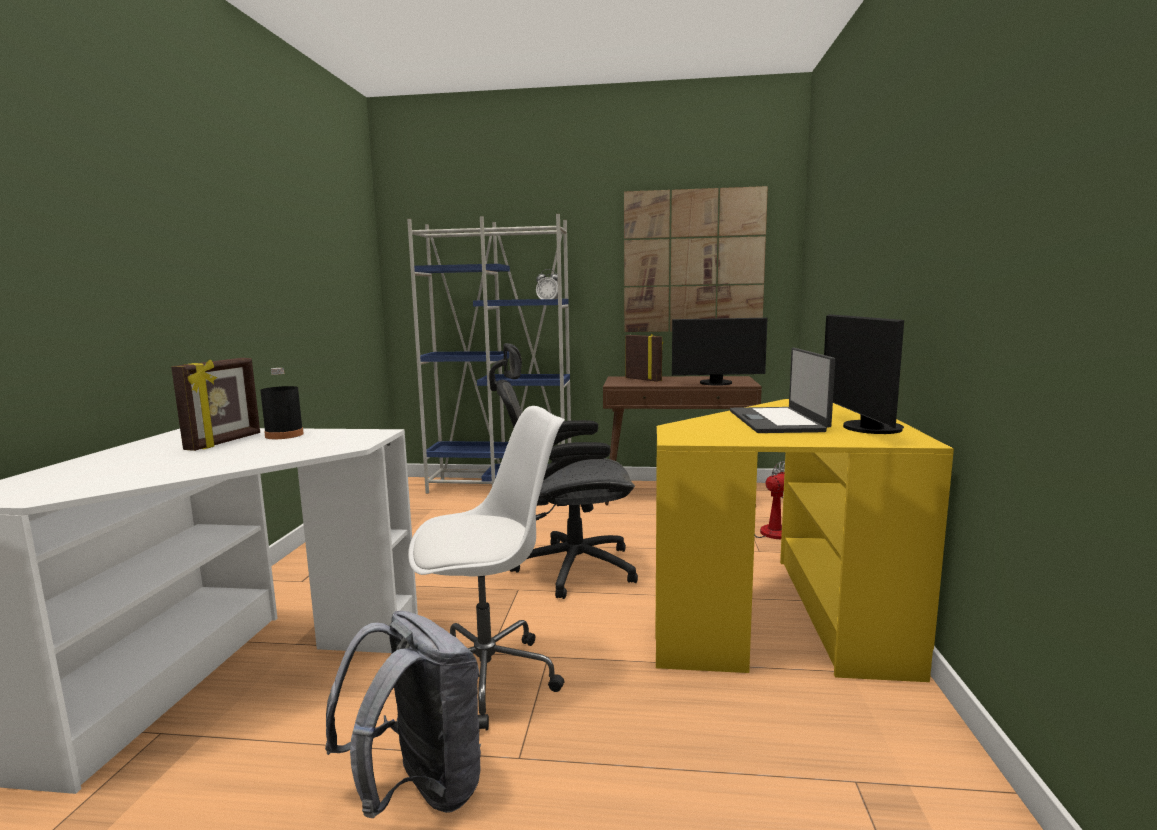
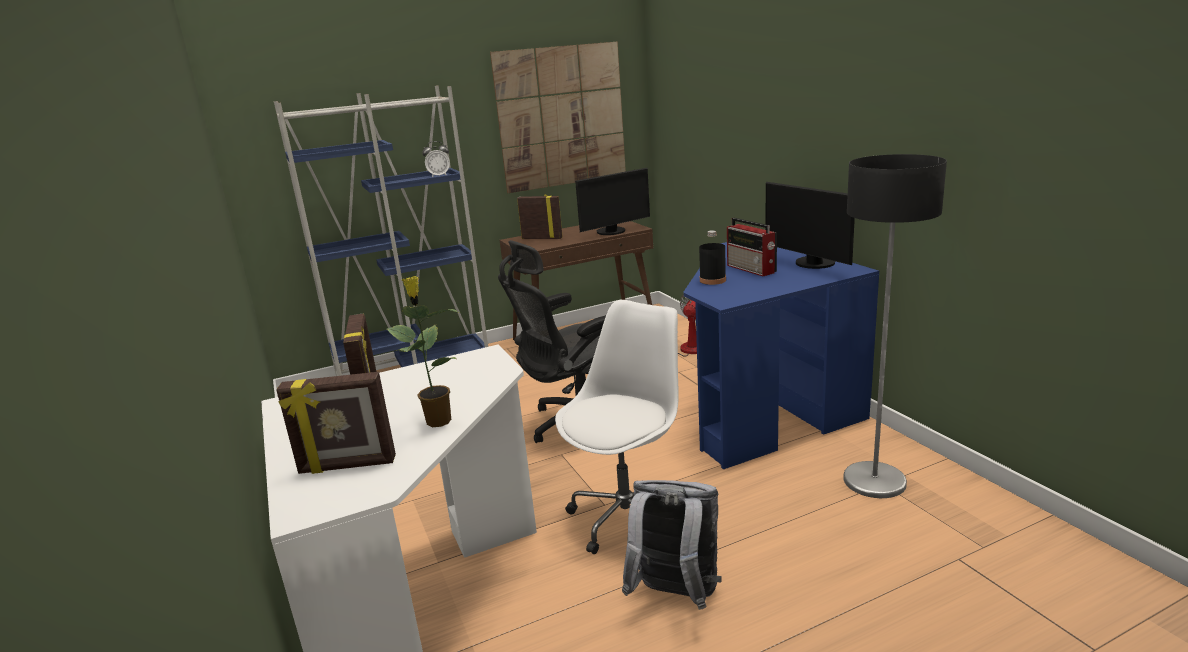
camera: 30 degrees left, 10 degrees up
black bottle [260,368,304,439] -> black bottle moved to [699,230,726,285]
yellow desk [655,399,954,682] -> blue desk [684,242,879,469]
laptop [730,348,835,433] -> radio [727,218,777,276]
none -> picture frame [276,372,396,474]
none -> potted plant [386,276,460,427]
none -> floor lamp [843,154,947,498]

